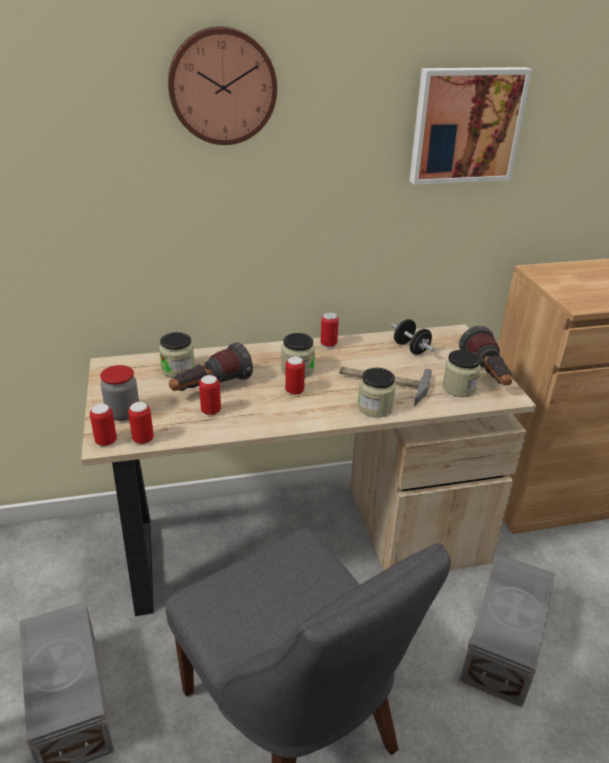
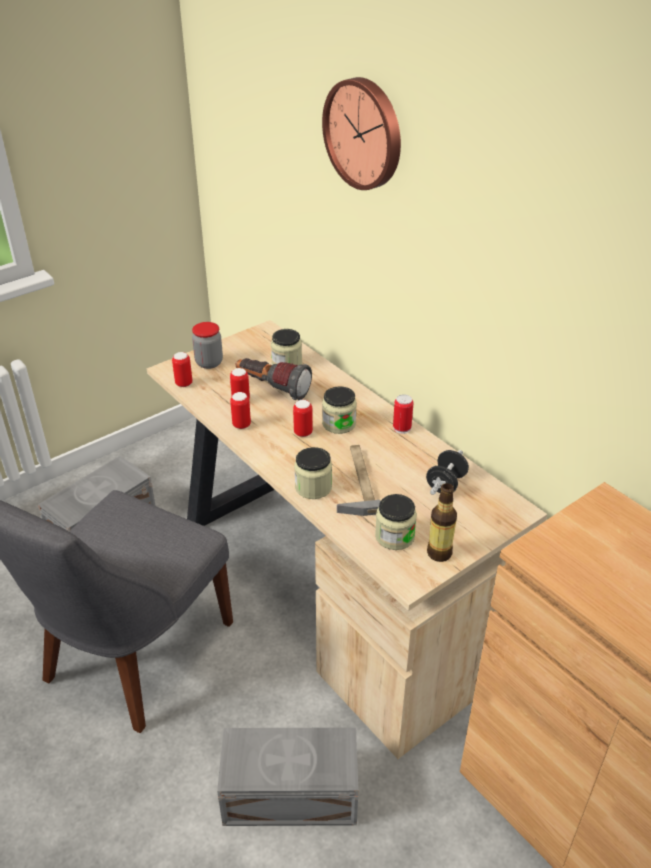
camera: 65 degrees right, 5 degrees up
can [90,404,117,446] -> can moved to [230,392,251,429]
picture [409,67,532,185] -> none
flashlight [459,326,512,385] -> bottle [427,483,457,562]

